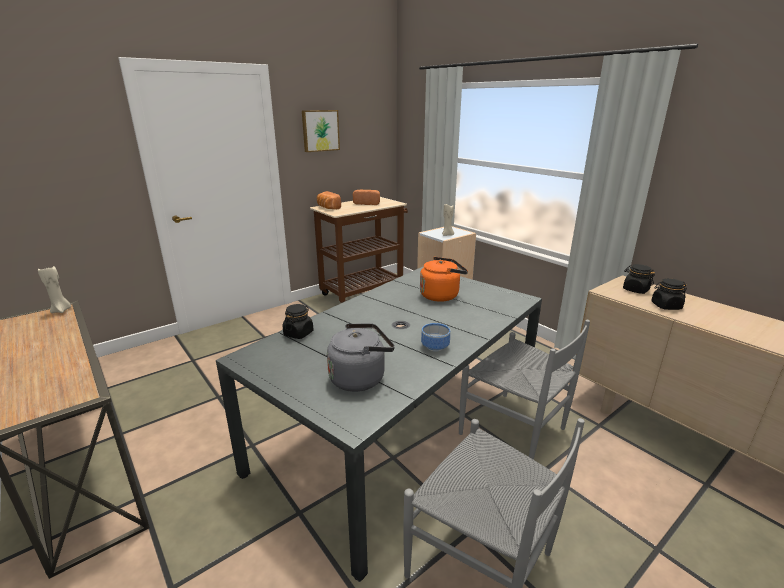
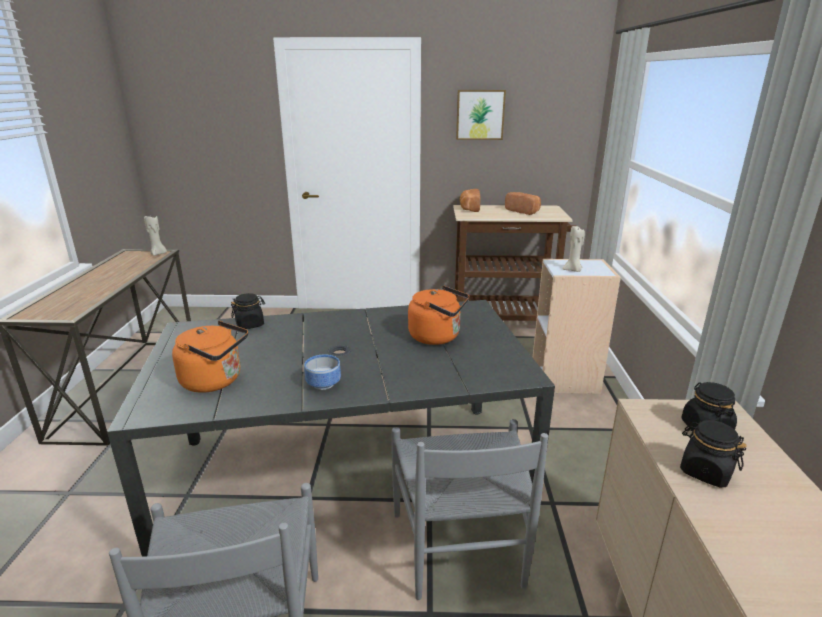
camera: 40 degrees right, 0 degrees up
grey kettle [327,323,395,392] -> orange kettle [172,321,248,393]

